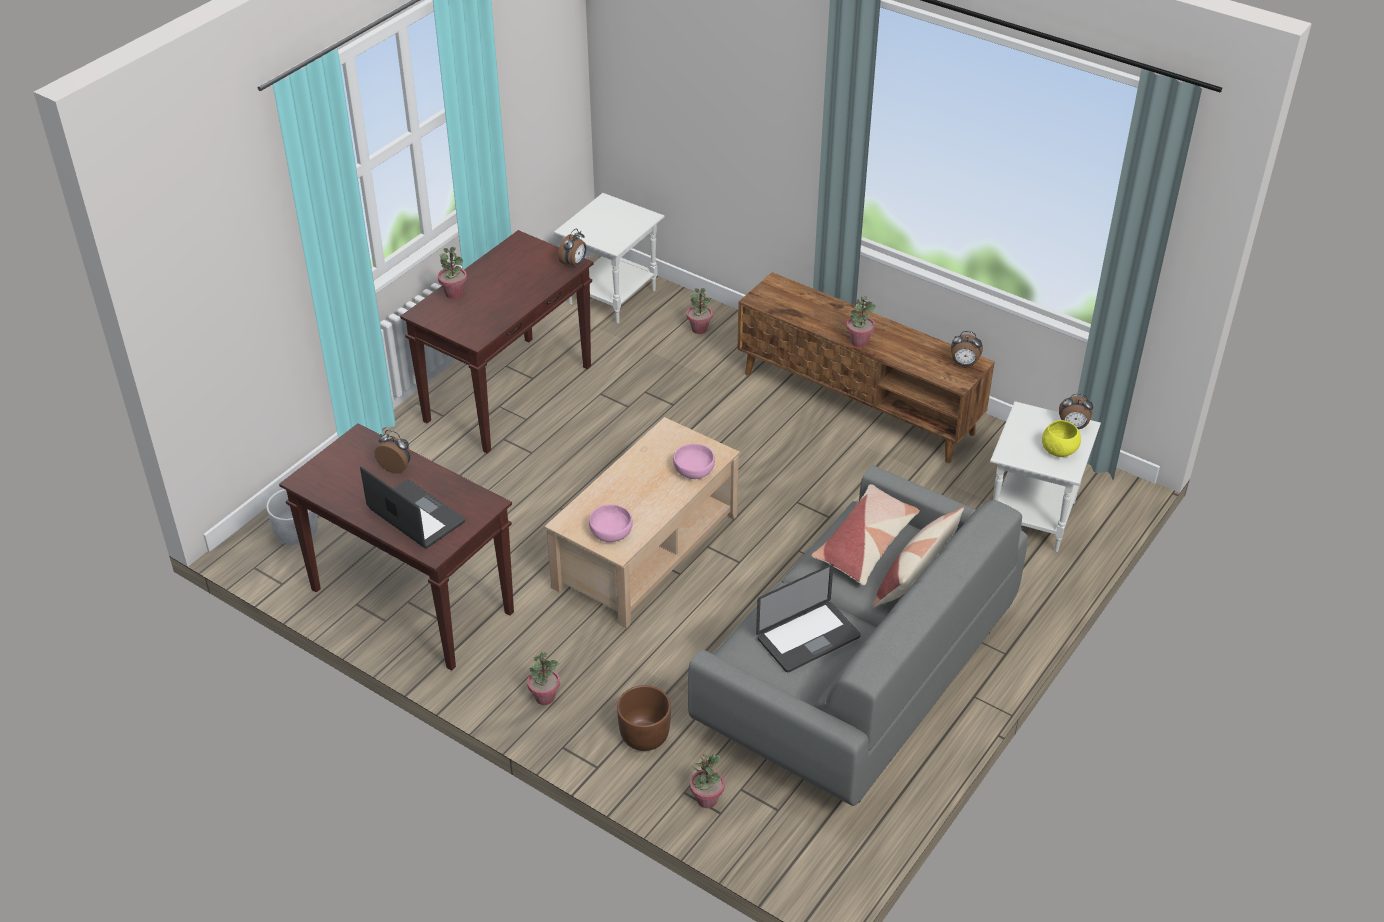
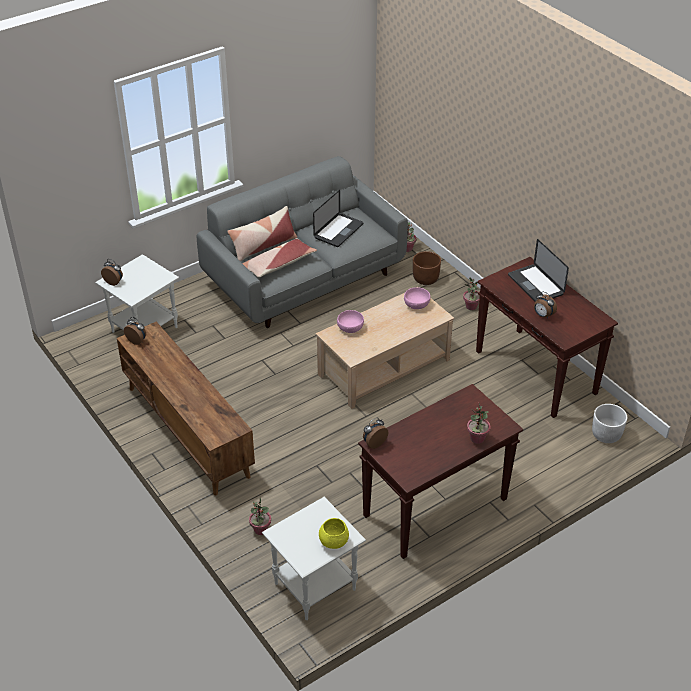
camera: 160 degrees left, 0 degrees up
laptop [756,564,861,672] -> laptop turned 135 degrees clockwise [313,190,363,247]
potted plant [846,296,877,347] -> none
yellow bowl [1042,420,1081,457] -> yellow bowl moved to [319,518,349,549]

